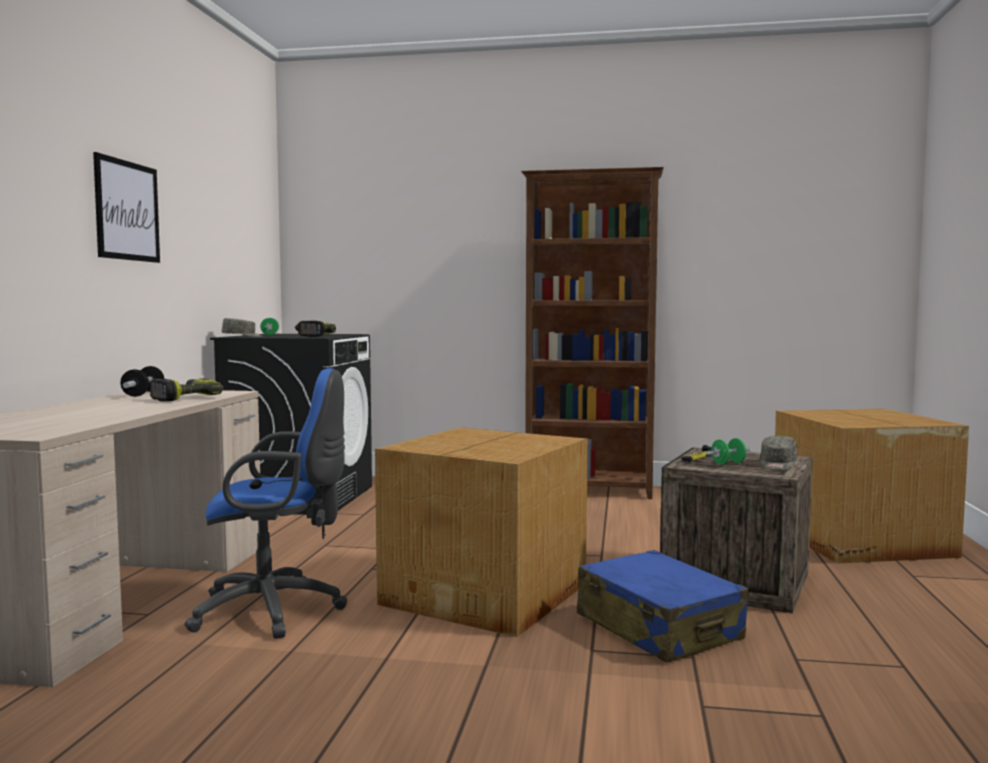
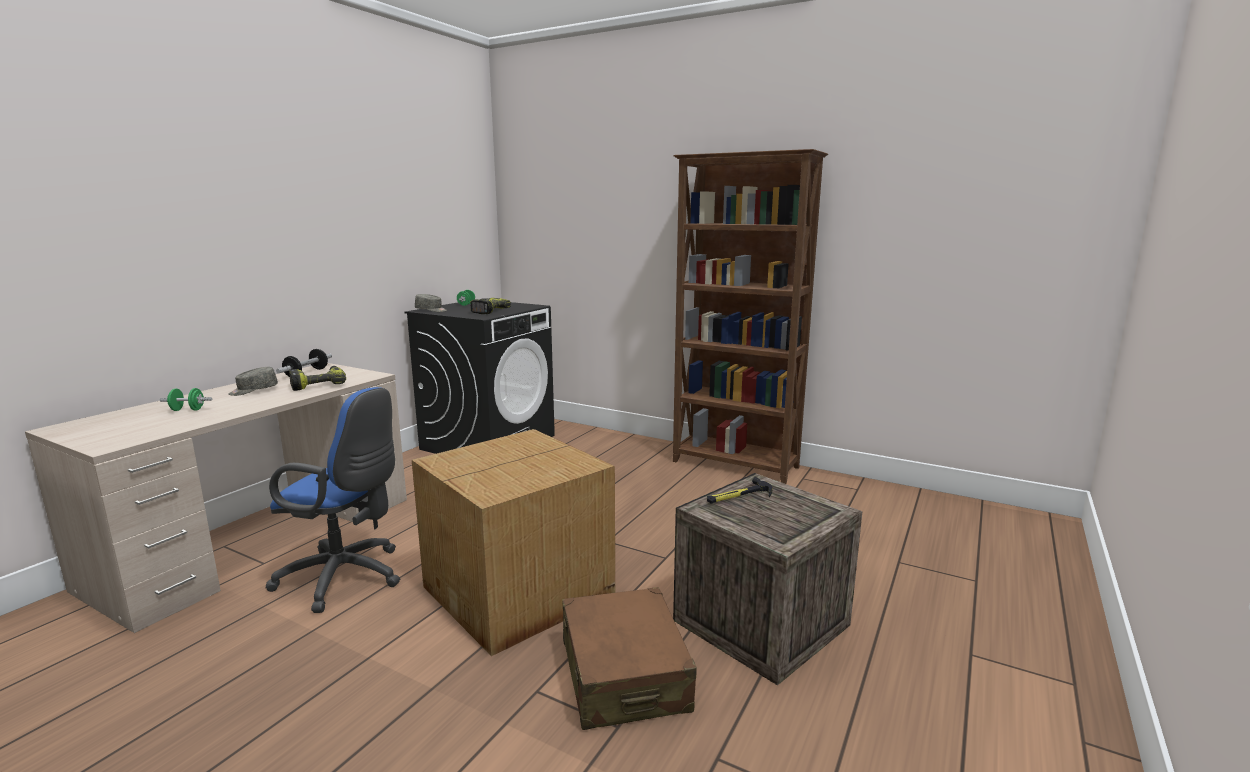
camera: 20 degrees right, 10 degrees up
picture [93,152,160,263] -> none
blue suitcase [577,550,749,663] -> brown suitcase [562,587,697,730]
green dumbbell [706,438,751,465] -> green dumbbell moved to [160,388,212,411]
grey cap [761,436,797,470] -> grey cap moved to [228,367,278,396]
cardboard box [775,409,969,564] -> none

